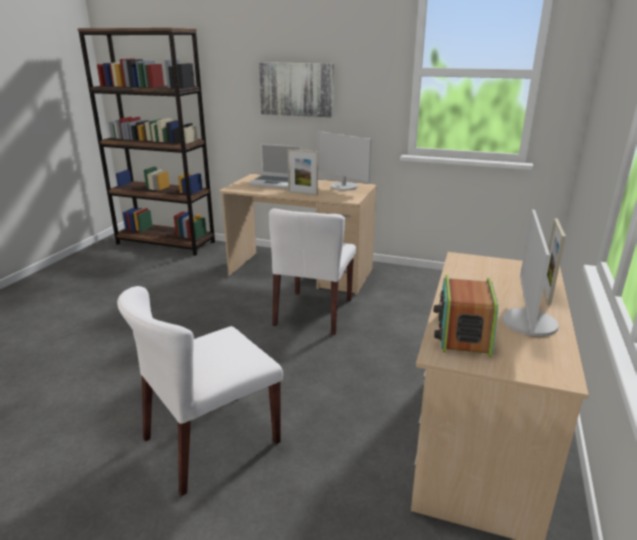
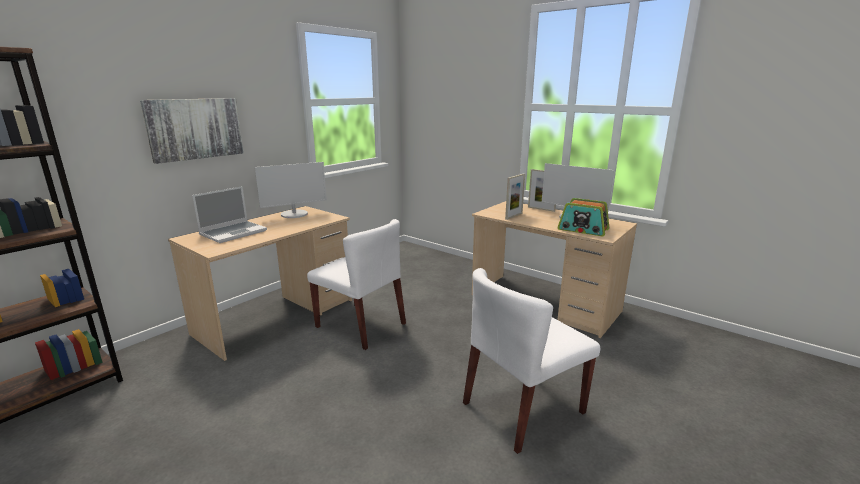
camera: 70 degrees left, 5 degrees down
white chair [117,286,283,496] -> white chair turned 75 degrees clockwise [463,268,600,454]
picture frame [287,149,318,196] -> picture frame moved to [505,173,525,220]

